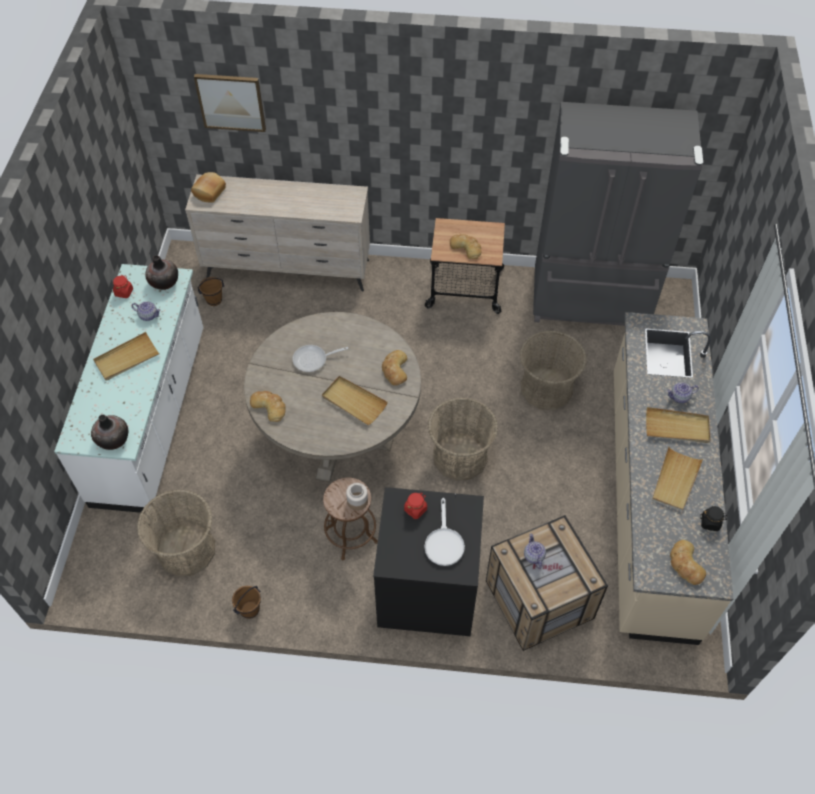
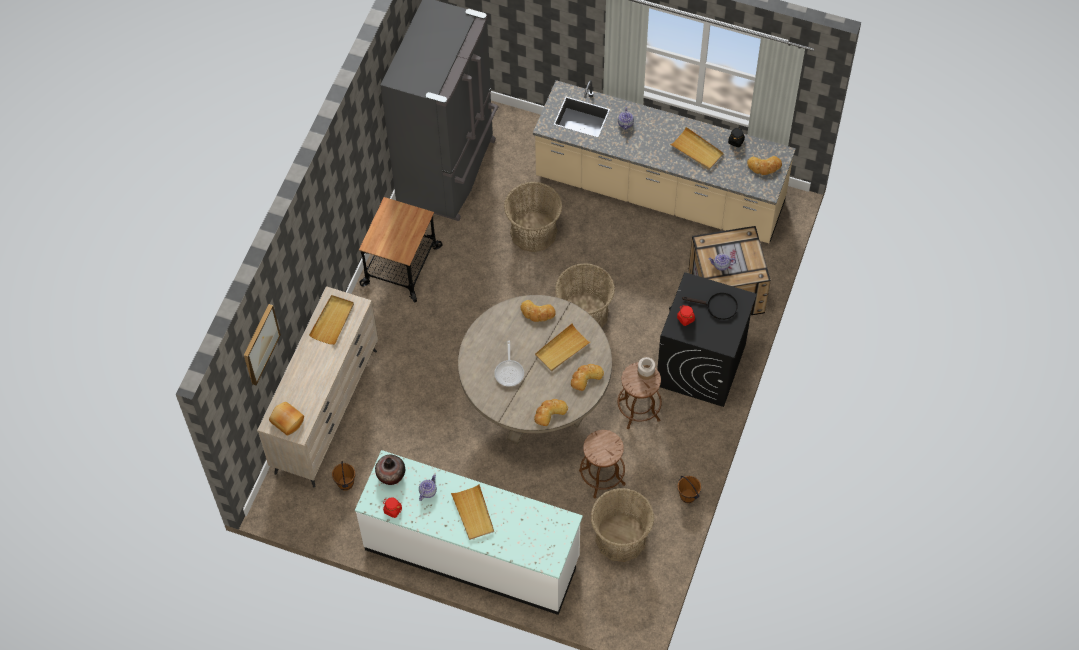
camera: 75 degrees left, 5 degrees up
vase [91,415,128,450] -> none
white frying pan [424,498,465,566] -> black frying pan [682,293,738,320]
bread [450,234,482,259] -> bread moved to [571,364,604,391]
beige tray [646,407,710,443] -> beige tray moved to [309,295,354,345]
none -> brown stool [579,430,626,498]

